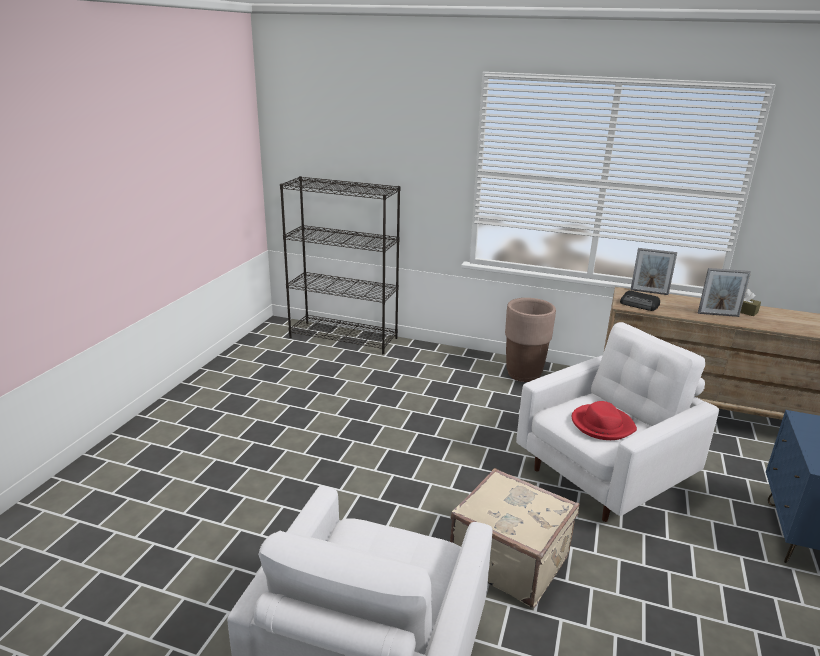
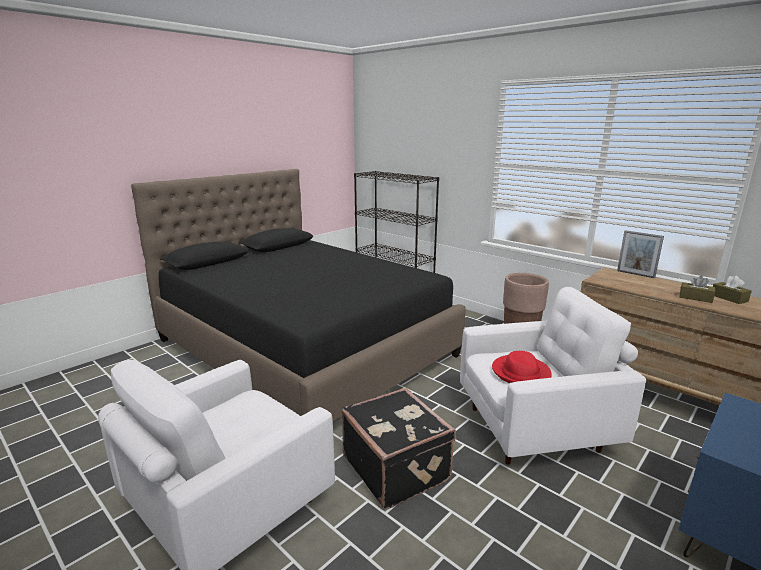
camera: 25 degrees right, 5 degrees down
beige suitcase [450,468,579,608] -> black suitcase [342,388,456,509]
radio [620,291,660,311] -> none
picture frame [698,268,751,317] -> brown tissue box [679,276,716,303]
none -> black bed [131,169,466,423]

